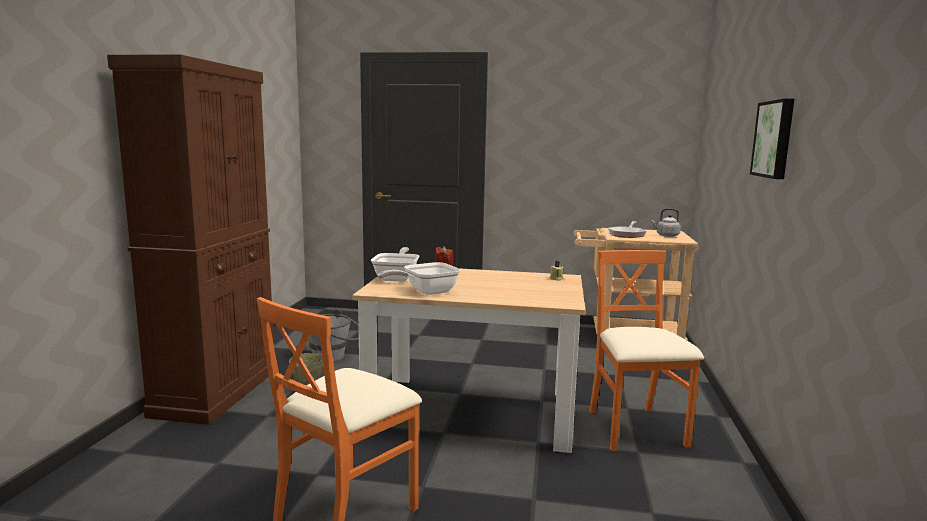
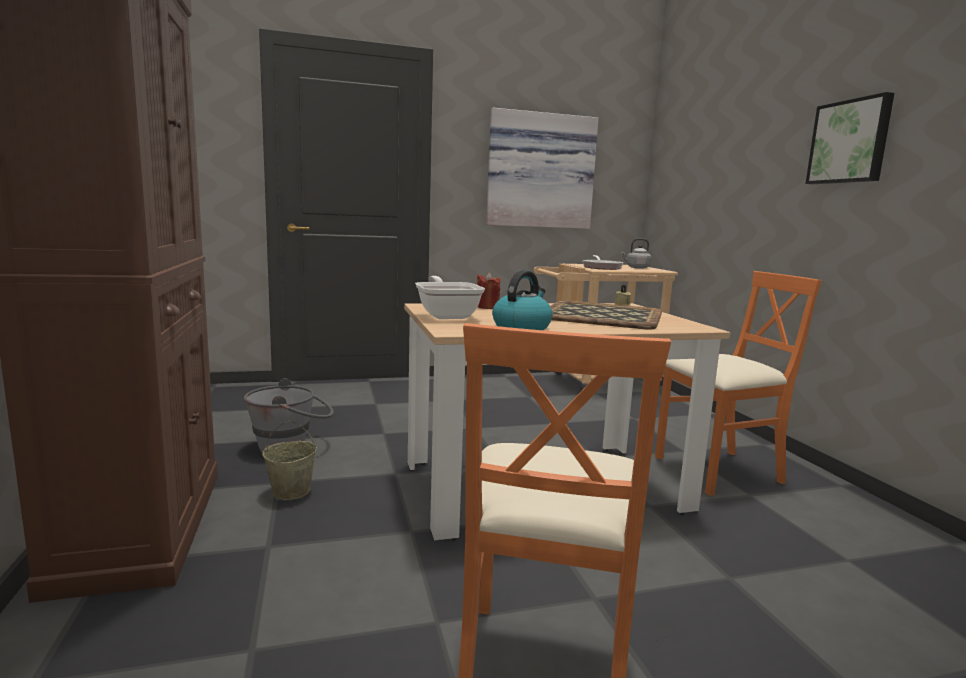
camera: 25 degrees left, 0 degrees up
frying pan [377,262,461,295] -> kettle [492,270,553,330]
orange chair [590,250,704,451] -> orange chair turned 105 degrees clockwise [655,271,822,496]
none -> picture [486,108,599,229]
none -> tray [550,300,662,330]

